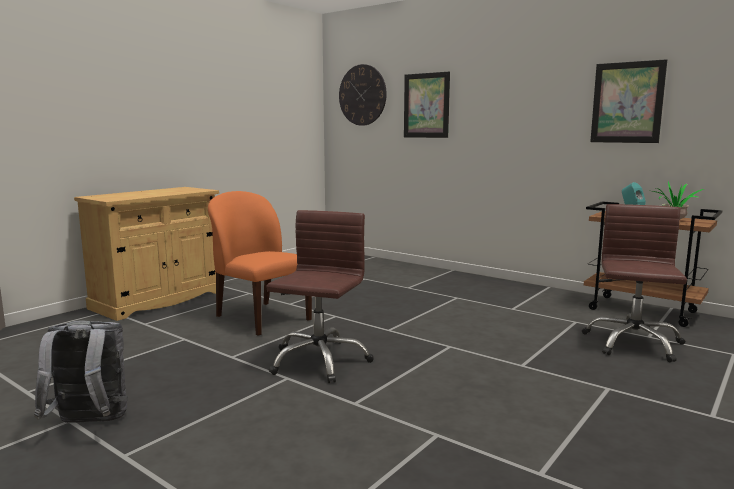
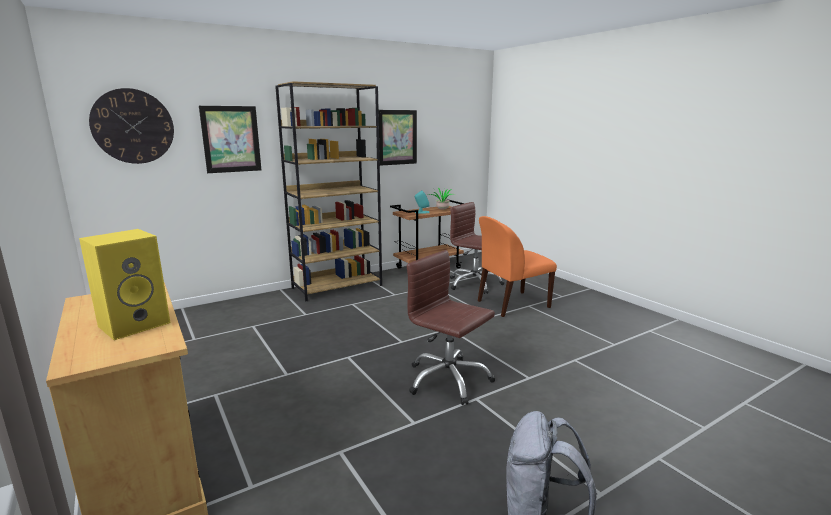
camera: 70 degrees left, 5 degrees up
orange chair [208,191,312,336] -> orange chair moved to [478,216,557,317]
none -> yellow speaker [79,229,170,340]
none -> brown bookcase [275,81,382,301]

